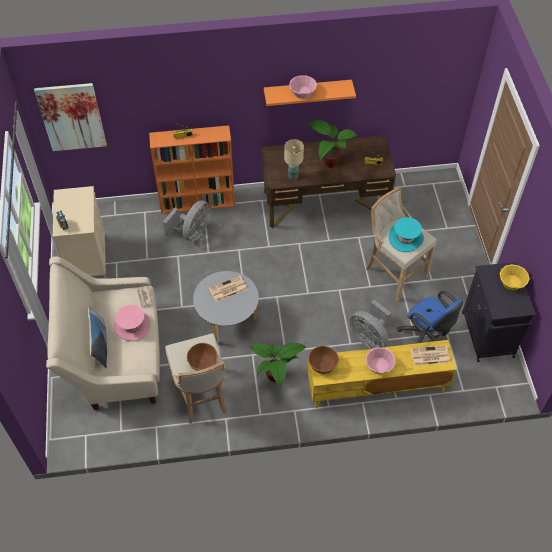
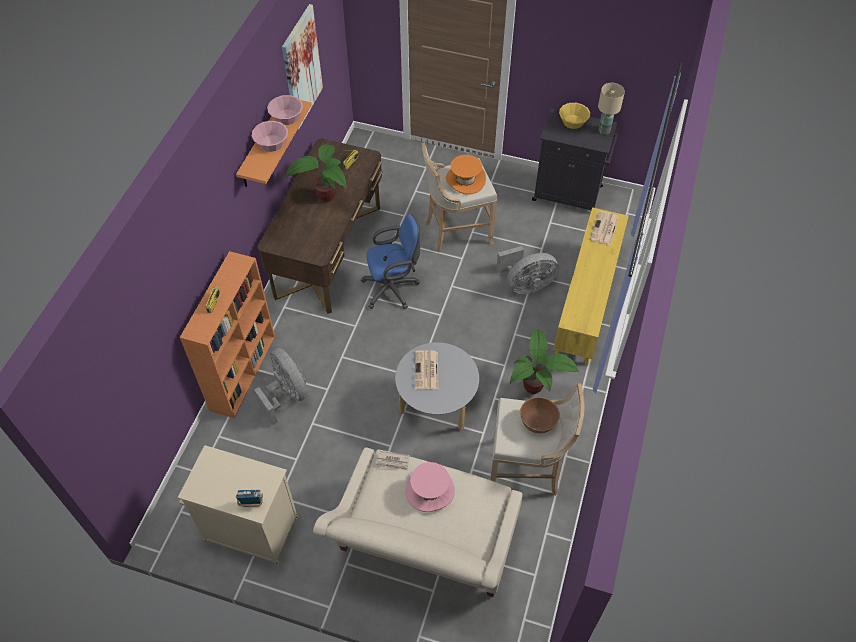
camera: 65 degrees left, 0 degrees up
picture [34,83,107,151] -> picture moved to [282,4,323,130]
pillow [88,306,107,368] -> none
beige table lamp [284,139,304,180] -> beige table lamp moved to [598,83,625,135]
brown bowl [308,346,339,374] -> none
pink bowl [366,347,396,374] -> pink bowl moved to [267,95,303,125]
turquoise hat [389,217,424,252] -> orange hat [446,155,486,194]
blue office chair [397,291,463,343] -> blue office chair moved to [361,215,420,309]

